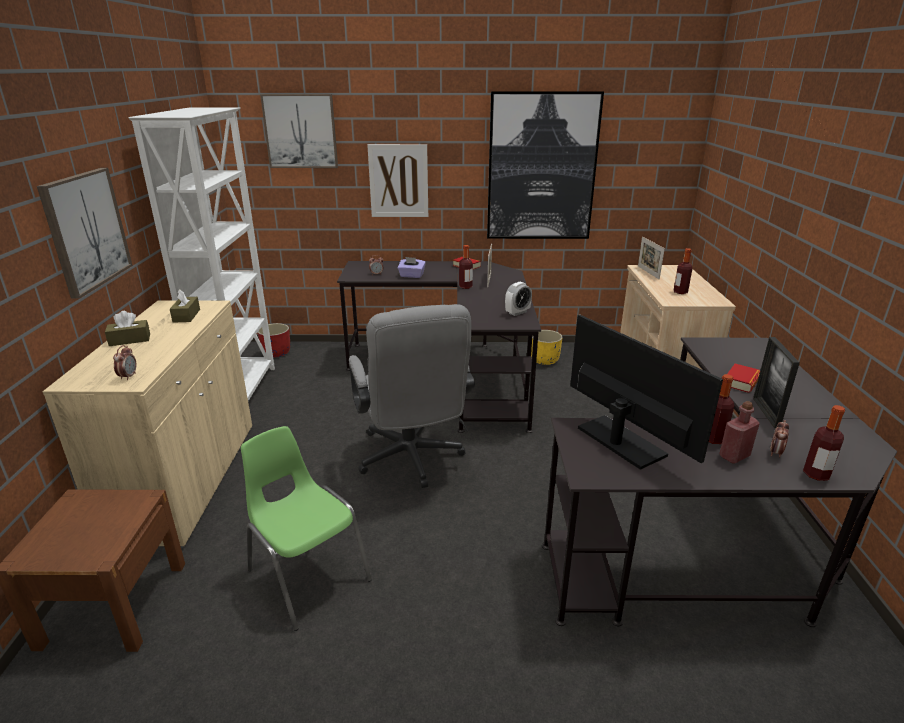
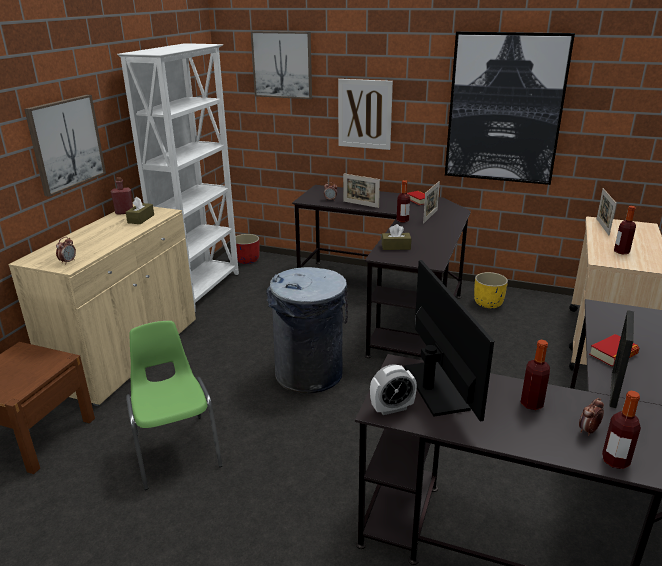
camera: 20 degrees right, 0 degrees up
brown tissue box [105,311,150,346] -> brown tissue box moved to [381,224,411,250]
grey office chair [349,304,475,488] -> grey trash can [266,267,348,394]
purple tissue box [397,257,426,278] -> picture frame [343,173,380,208]
alarm clock [505,282,532,316] -> alarm clock moved to [370,364,417,415]
red bottle [719,401,760,464] -> red bottle moved to [111,177,133,215]

